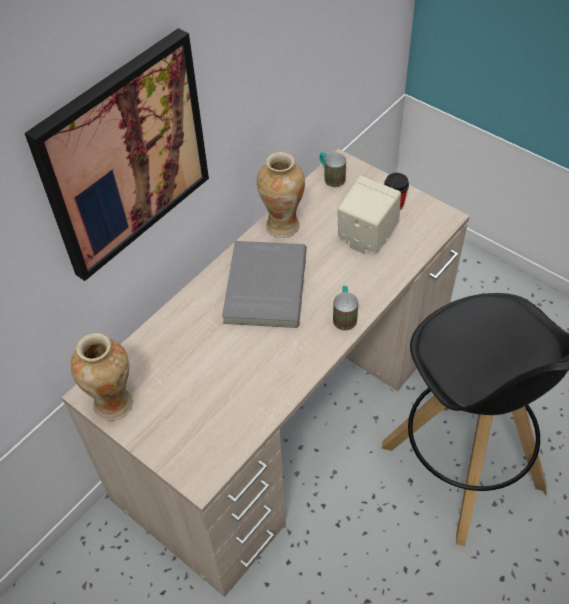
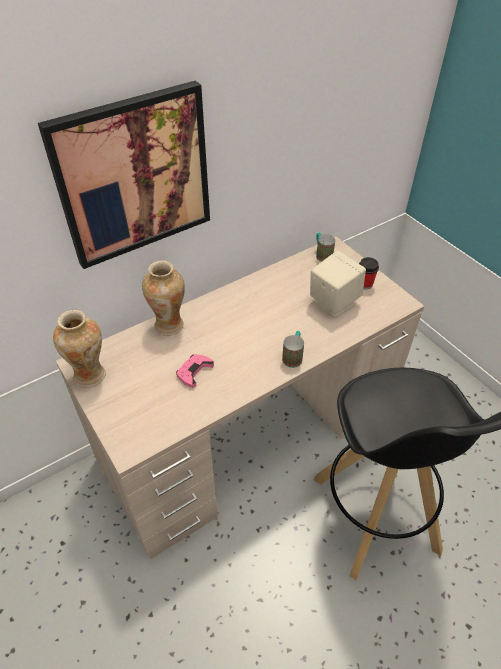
camera: 15 degrees right, 5 degrees down
grey book [222,241,307,328] -> none
vase [257,152,305,238] -> vase moved to [142,260,185,336]
none -> pink game controller [176,354,214,388]

